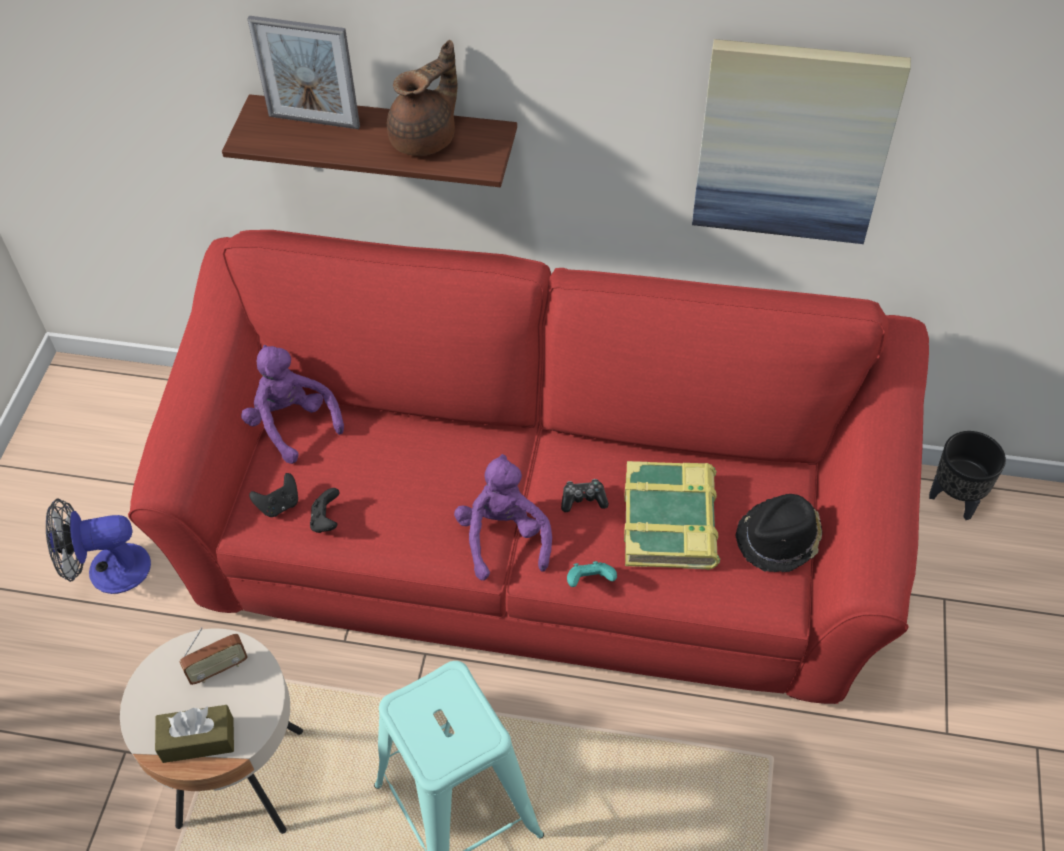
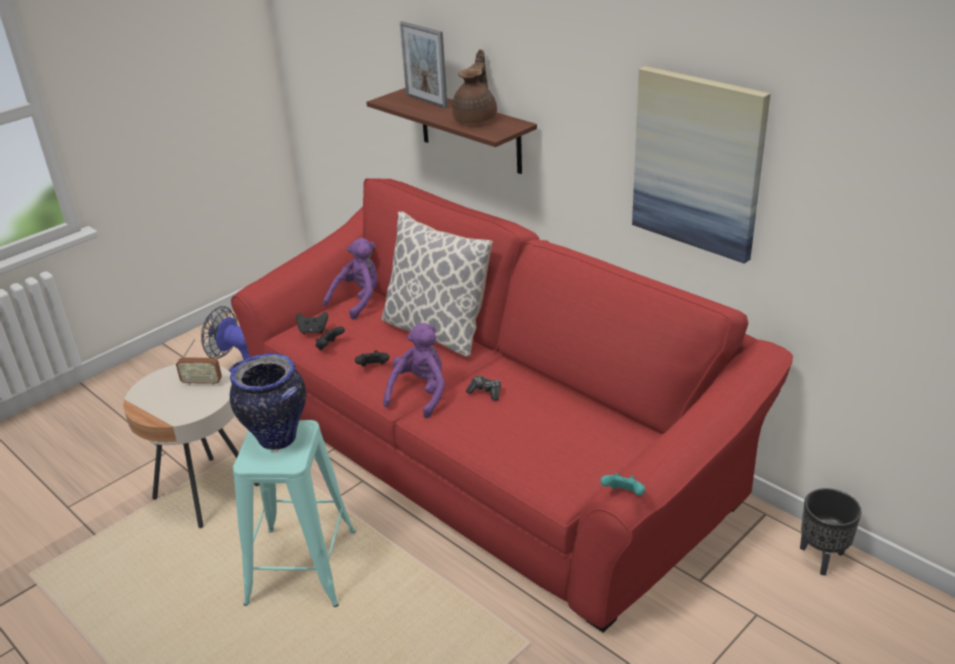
camera: 35 degrees right, 20 degrees down
brown tissue box [155,705,234,763] -> none
purple plush toy [241,345,344,464] -> purple plush toy turned 45 degrees clockwise [323,238,378,320]
brown teapot [387,40,457,156] -> brown teapot turned 60 degrees counterclockwise [452,49,497,124]
turquoise game controller [567,561,617,587] -> turquoise game controller moved to [600,473,645,495]
book [624,461,720,570] -> none
black hat [735,494,822,572] -> none
none -> vase [230,353,306,450]
none -> black game controller [355,350,389,367]
none -> pillow [381,211,493,357]

